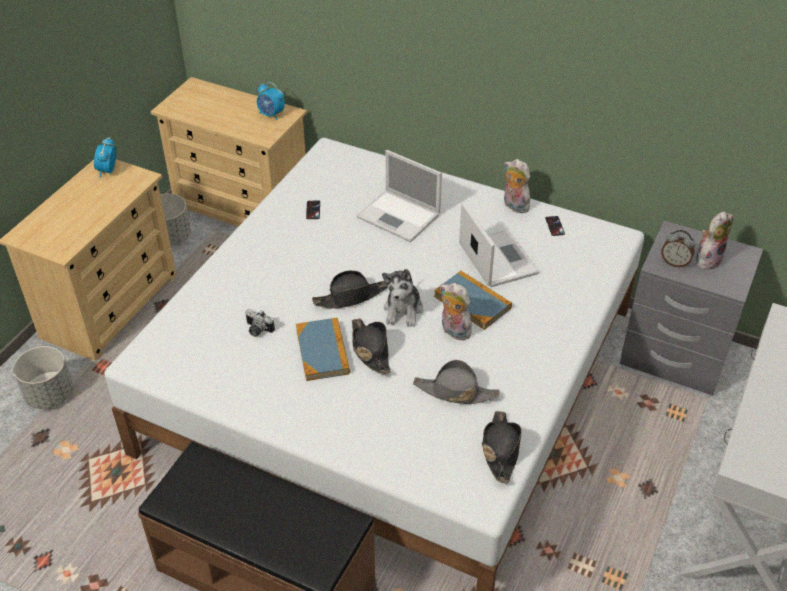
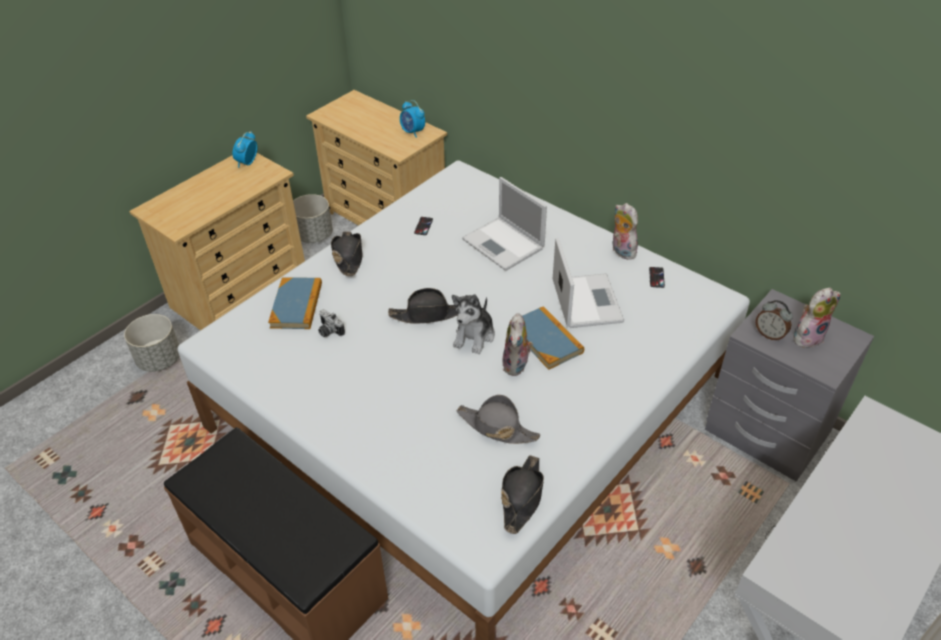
camera: 15 degrees right, 0 degrees up
book [296,318,350,381] -> book moved to [268,277,322,329]
black hat [352,318,391,374] -> black hat moved to [331,231,363,276]
plush toy [439,283,472,340] -> plush toy turned 135 degrees counterclockwise [502,313,533,376]

